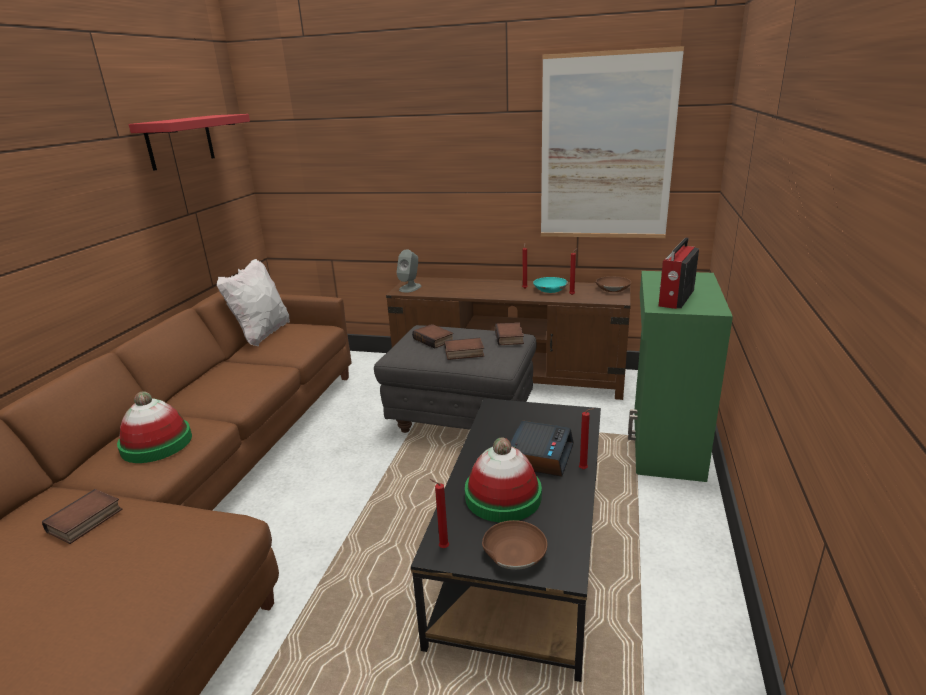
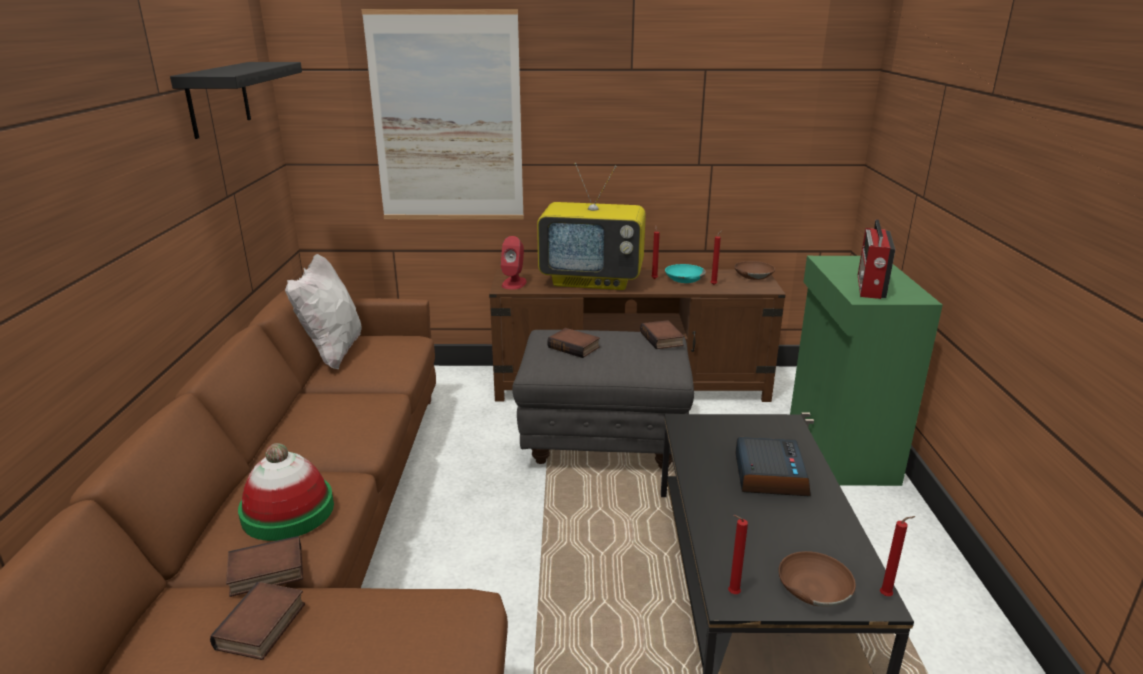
camera: 15 degrees left, 0 degrees up
red shelf [129,114,250,171] -> black shelf [170,62,302,139]
grey speaker [397,249,421,293] -> red speaker [501,236,527,290]
book [445,338,484,360] -> book moved to [226,536,303,597]
hat [465,438,542,522] -> none
picture [541,46,684,238] -> picture moved to [361,9,524,220]
red candle [579,408,594,469] -> red candle moved to [880,516,916,596]
none -> television [537,163,646,290]

